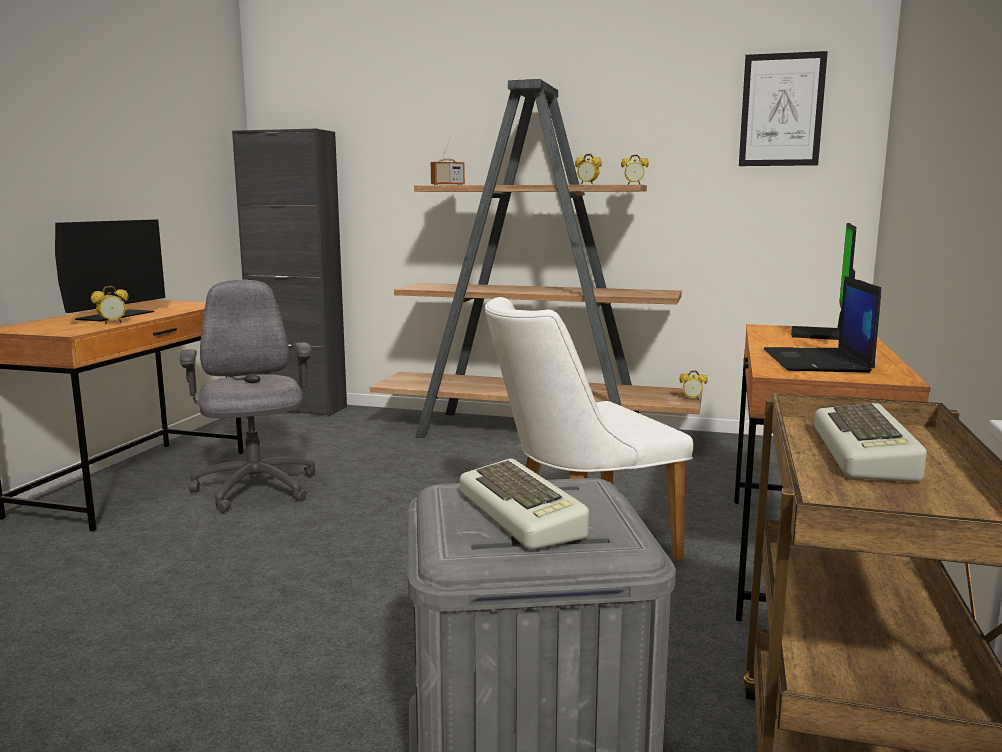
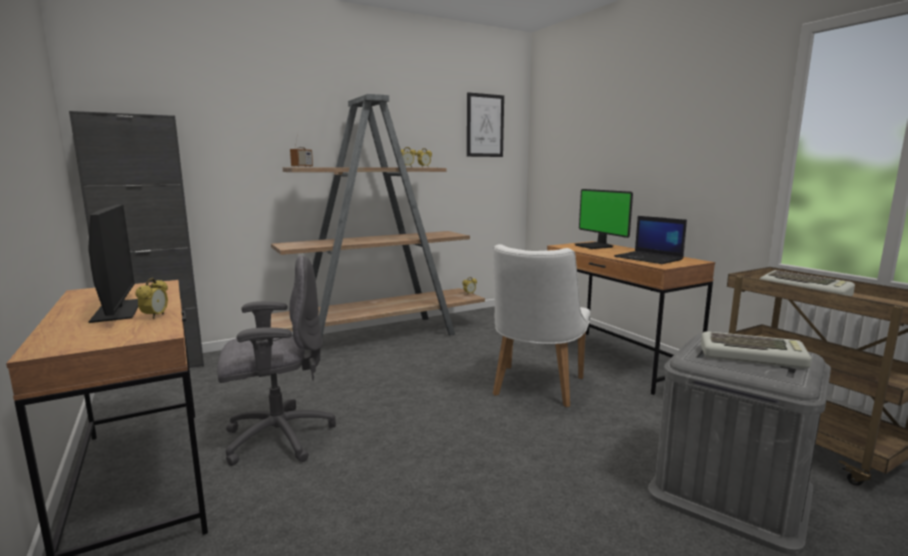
camera: 45 degrees left, 0 degrees up
grey office chair [180,280,315,513] -> grey office chair turned 135 degrees clockwise [217,255,336,466]

